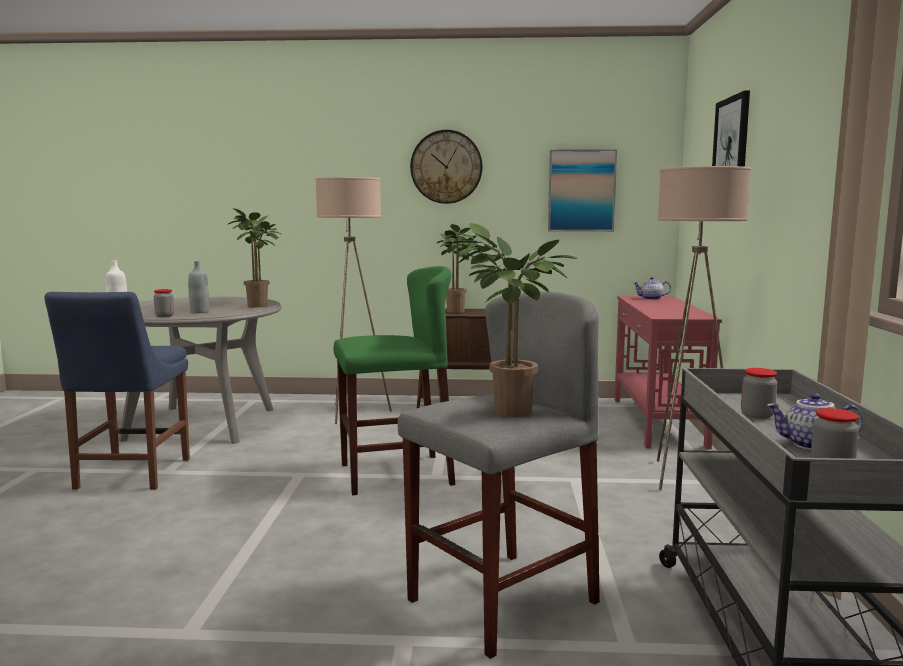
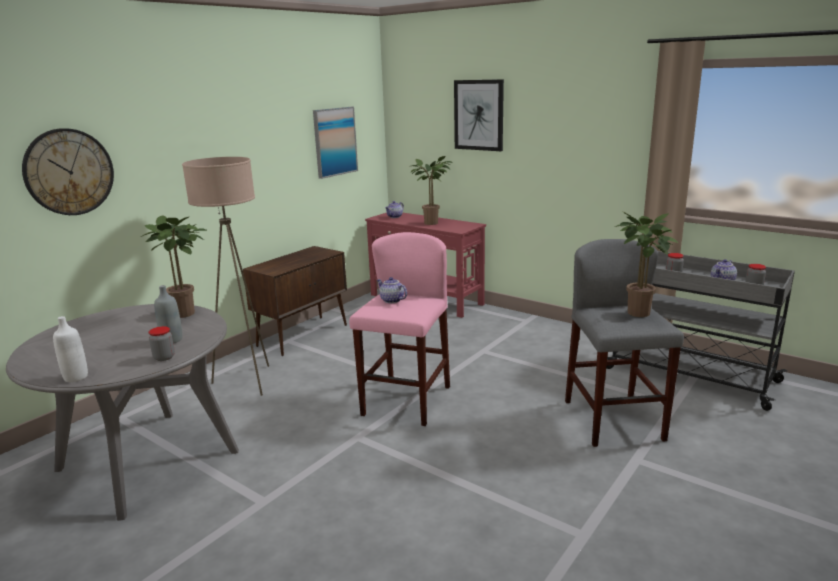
camera: 55 degrees left, 10 degrees up
blue chair [45,292,190,490] -> none
green stool [334,266,455,495] -> pink stool [349,232,450,426]
wall clock [410,130,482,204] -> wall clock moved to [22,128,114,215]
potted plant [436,224,484,313] -> potted plant moved to [411,156,453,225]
beige floor lamp [657,166,751,490] -> none
none -> teapot [377,277,407,303]

